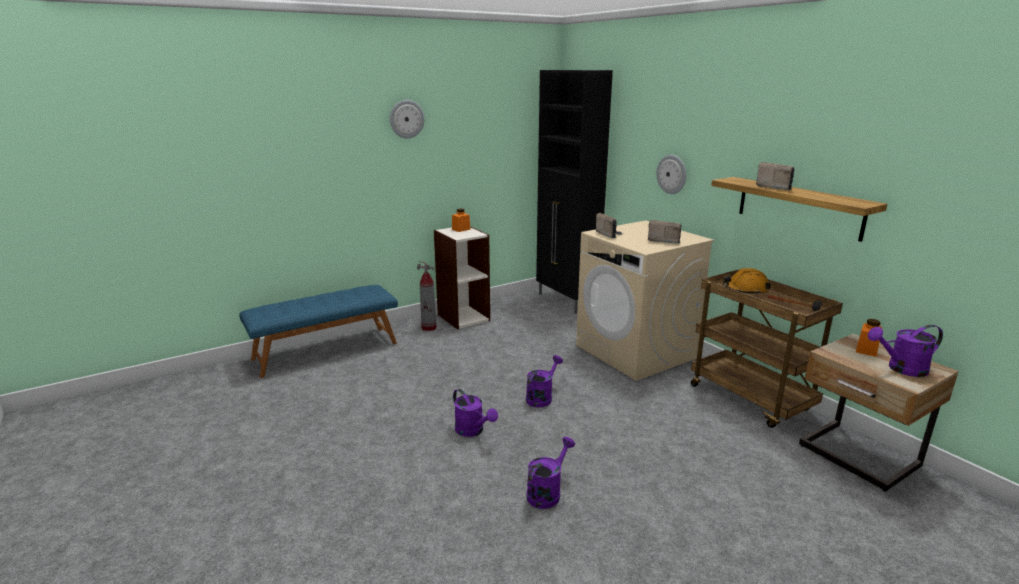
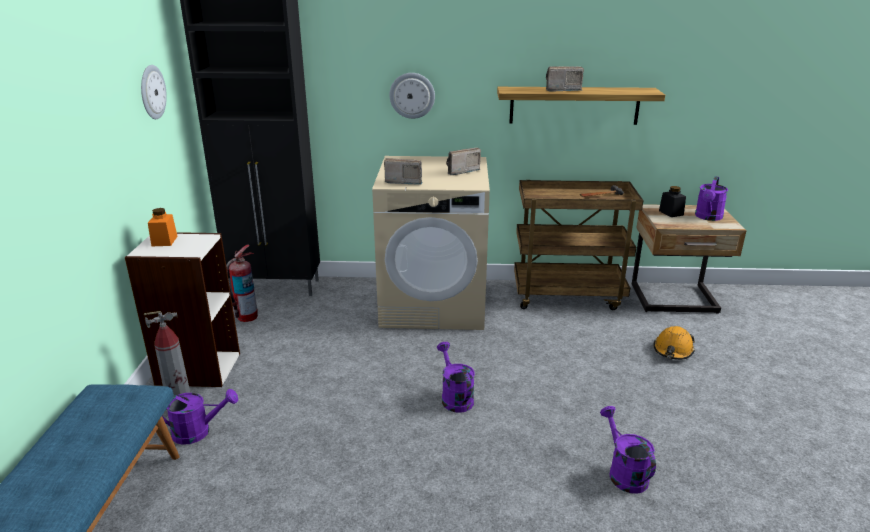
camera: 55 degrees left, 5 degrees up
wall clock [390,100,424,138] -> wall clock moved to [141,65,167,119]
purple watering can [453,389,498,437] -> purple watering can moved to [162,389,238,445]
orange hard hat [723,268,771,295] -> orange hard hat moved to [653,326,695,360]
orange jar [856,319,882,357] -> black jar [659,186,686,217]
none -> fire extinguisher [226,245,258,322]

